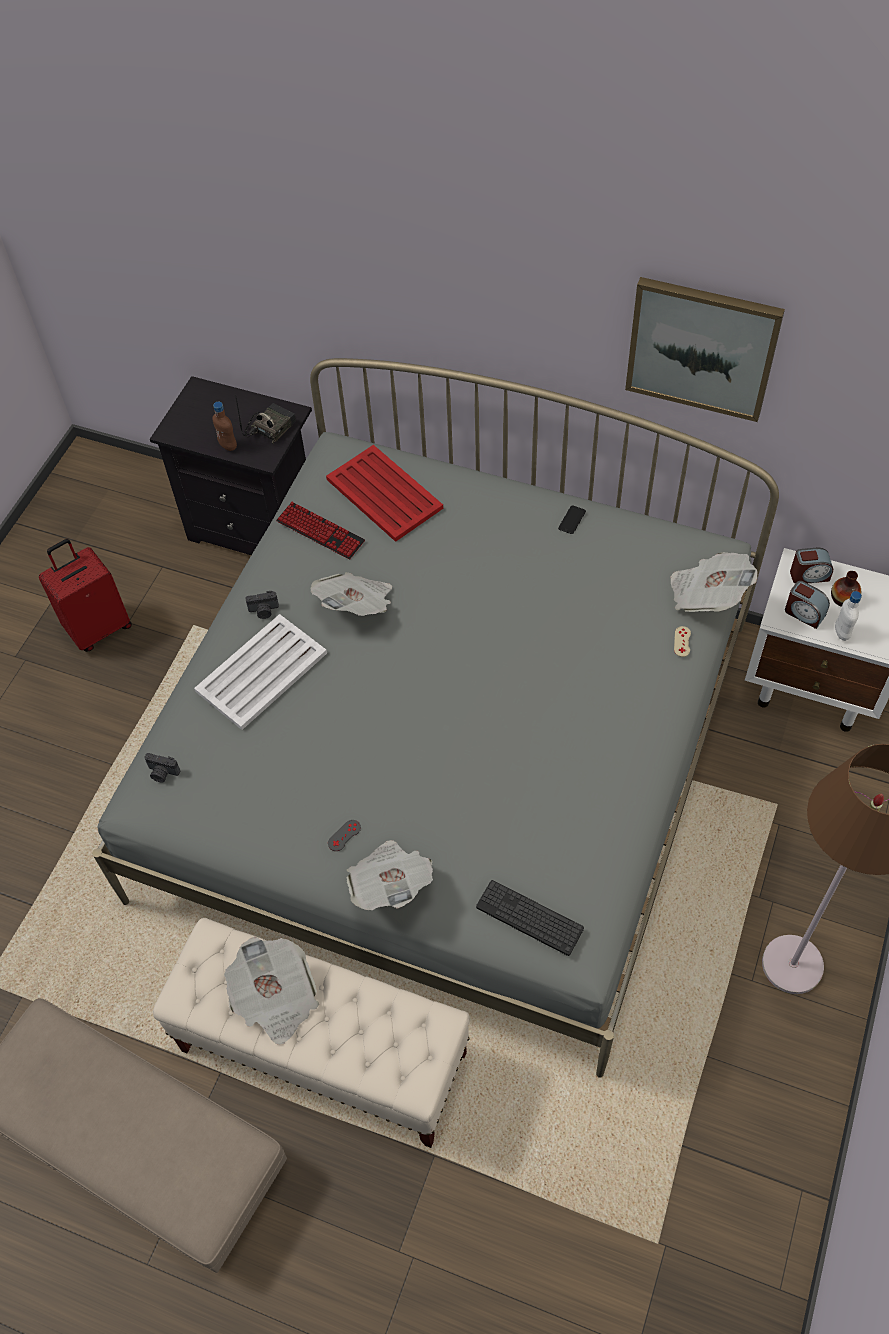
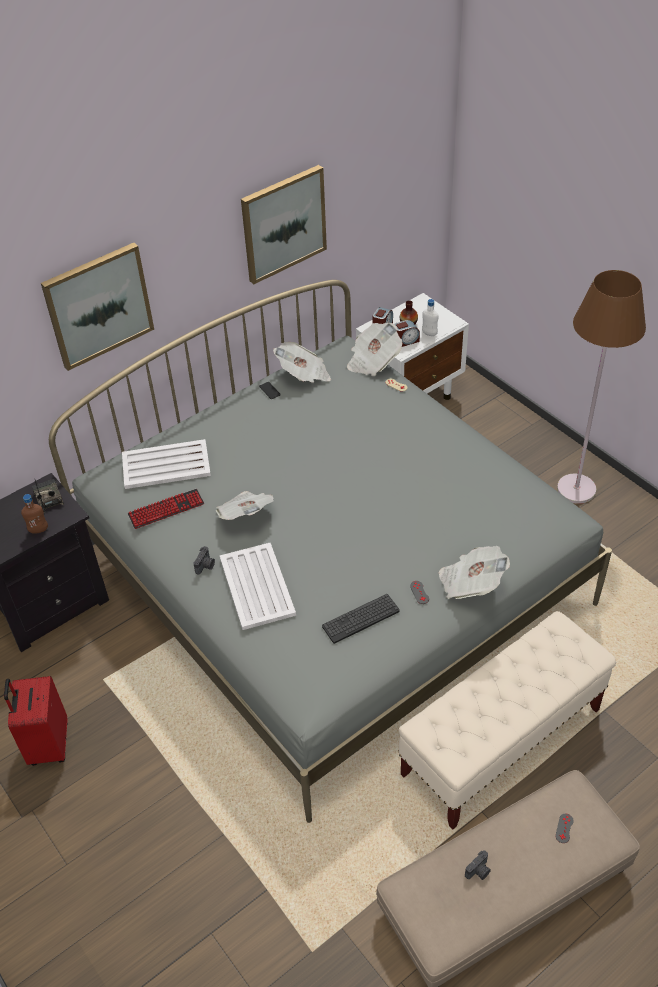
camera: 60 degrees left, 10 degrees down
camera [144,753,180,783] -> camera moved to [465,850,491,880]
newspaper [224,937,319,1045] -> newspaper moved to [273,342,331,383]
red tray [326,445,443,542] -> white tray [122,439,211,489]
keyboard [476,880,584,956] -> keyboard moved to [322,594,400,644]
none -> picture [41,243,154,371]
none -> grey game controller [555,814,574,843]

